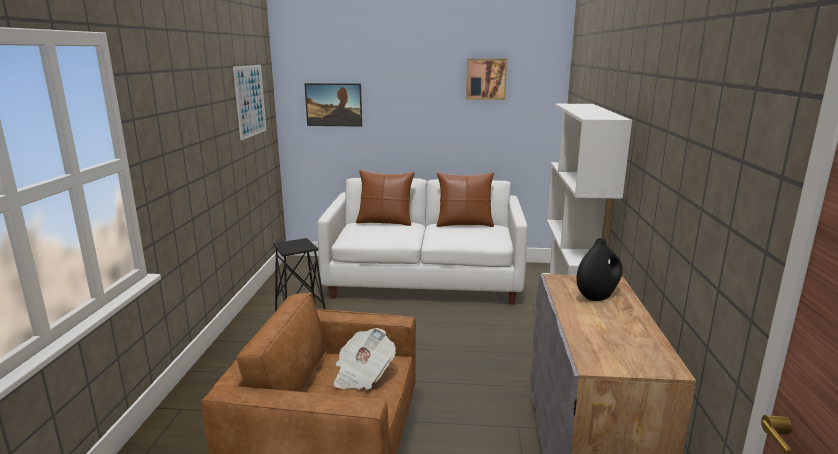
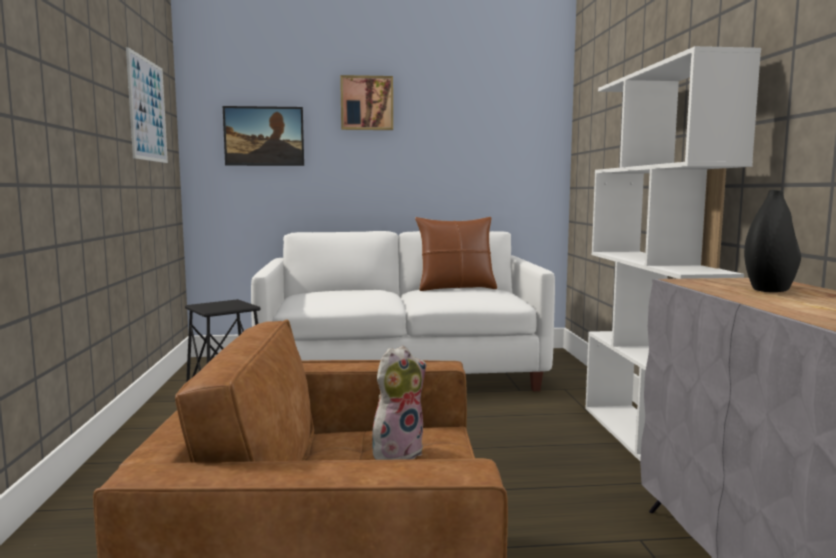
camera: 10 degrees left, 10 degrees down
newspaper [333,328,396,389] -> plush toy [372,346,426,460]
brown pillow [356,170,415,226] -> none
picture [466,59,507,100] -> picture moved to [340,75,393,130]

